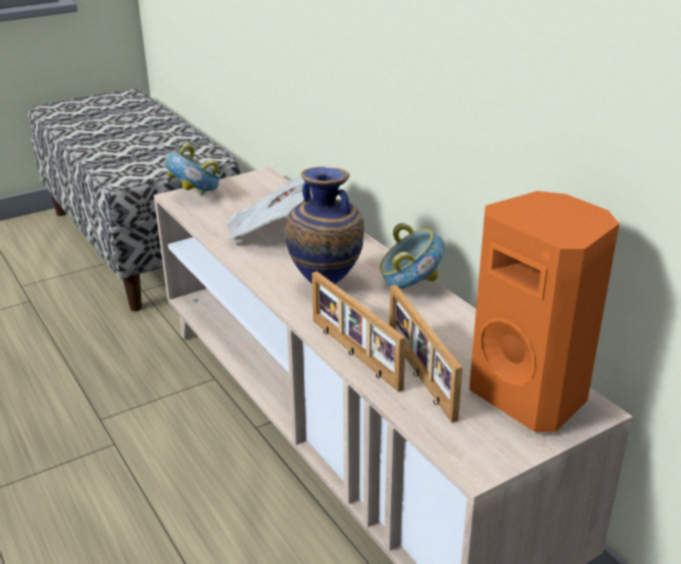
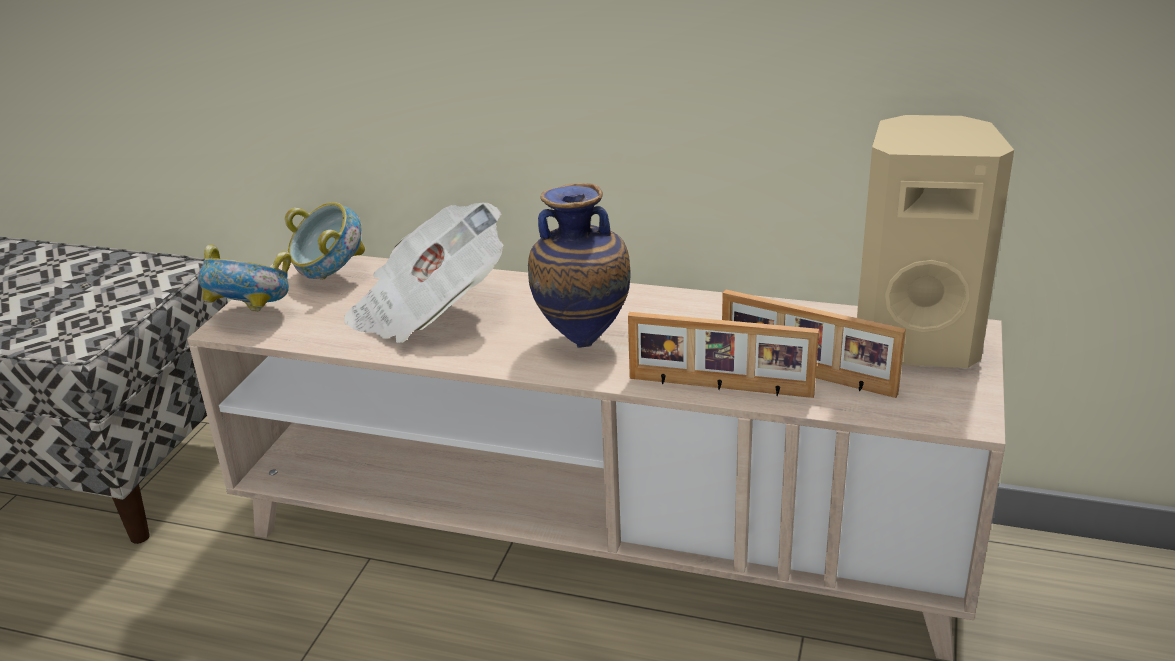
camera: 40 degrees left, 0 degrees up
bowl [380,223,445,289] -> bowl moved to [285,202,365,280]
orange speaker [469,191,619,432] -> beige speaker [857,115,1014,368]

